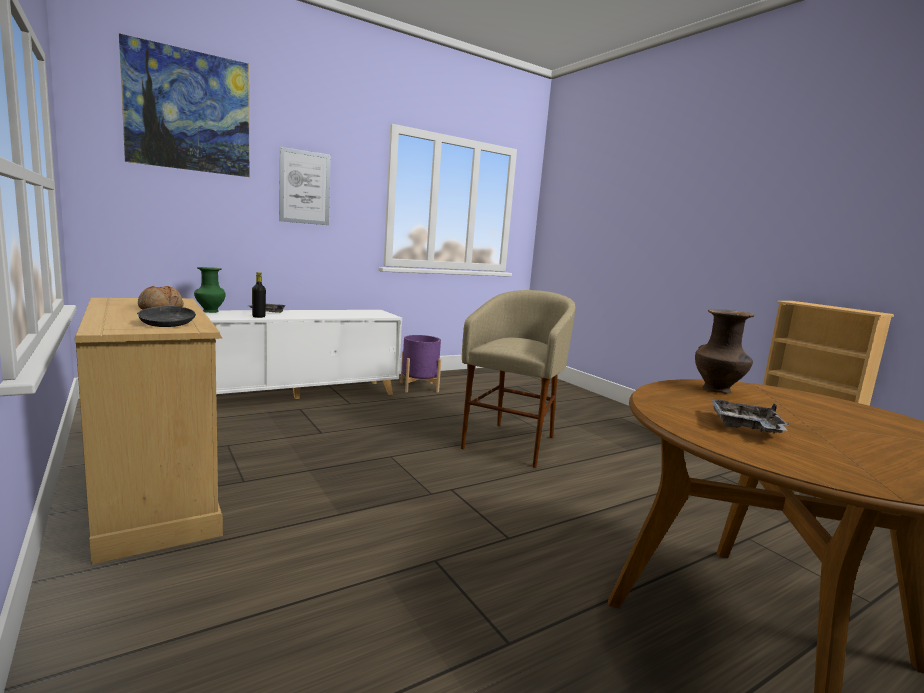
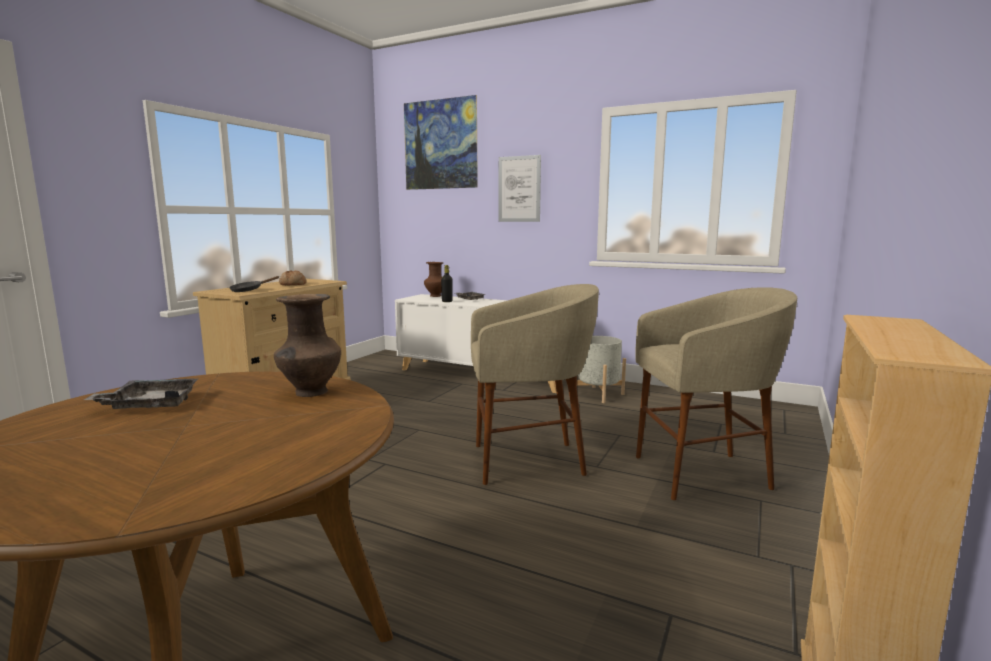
camera: 60 degrees right, 0 degrees up
green vase [194,267,226,313] -> brown vase [424,262,443,297]
purple planter [400,335,441,393] -> grey planter [577,336,626,403]
none -> beige stool [635,287,797,500]

